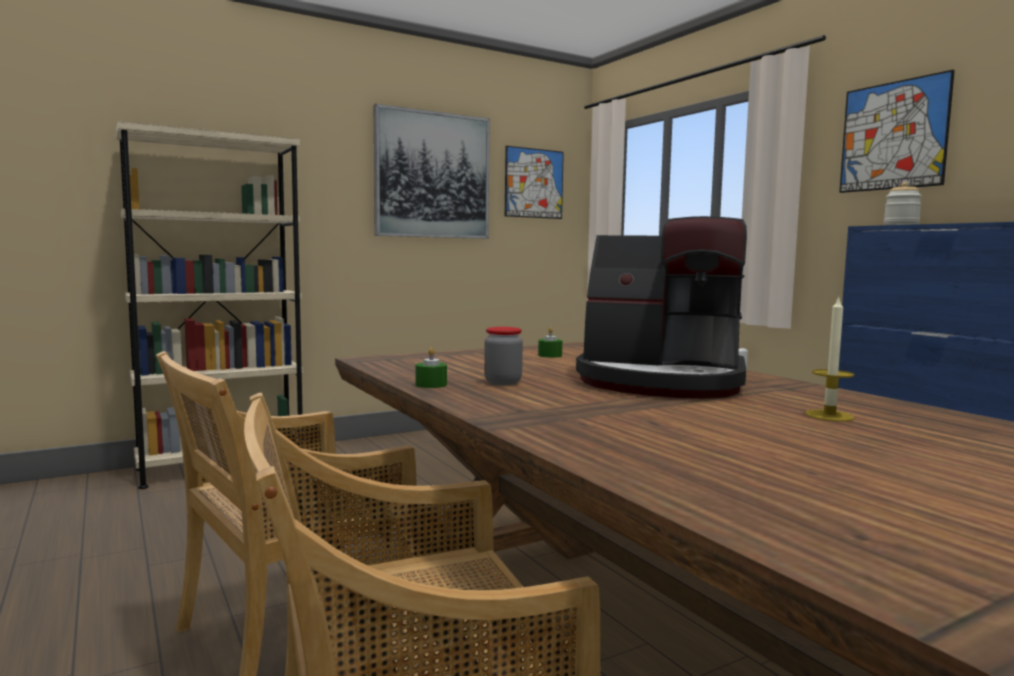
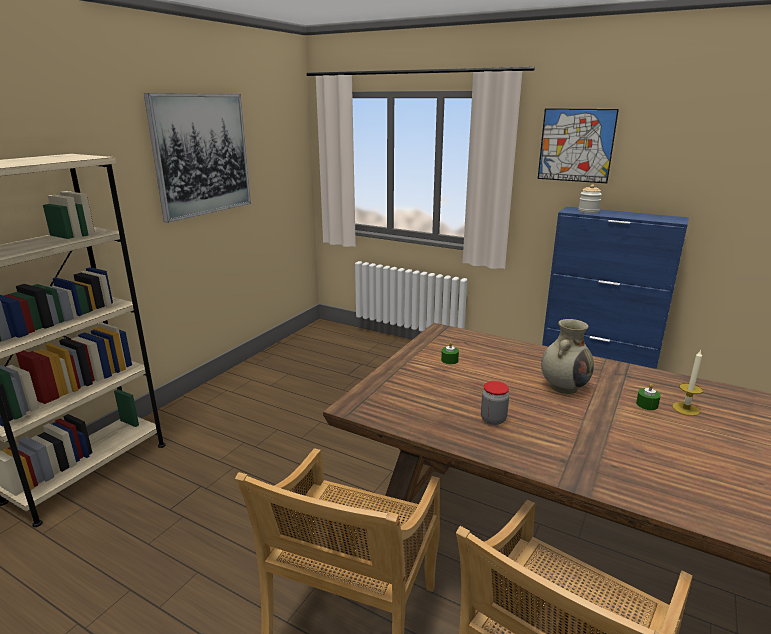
camera: 30 degrees left, 15 degrees up
green candle [416,348,447,388] -> green candle moved to [636,384,661,410]
picture [505,146,564,219] -> none
coffee machine [576,216,747,399] -> beige vase [541,319,594,394]

